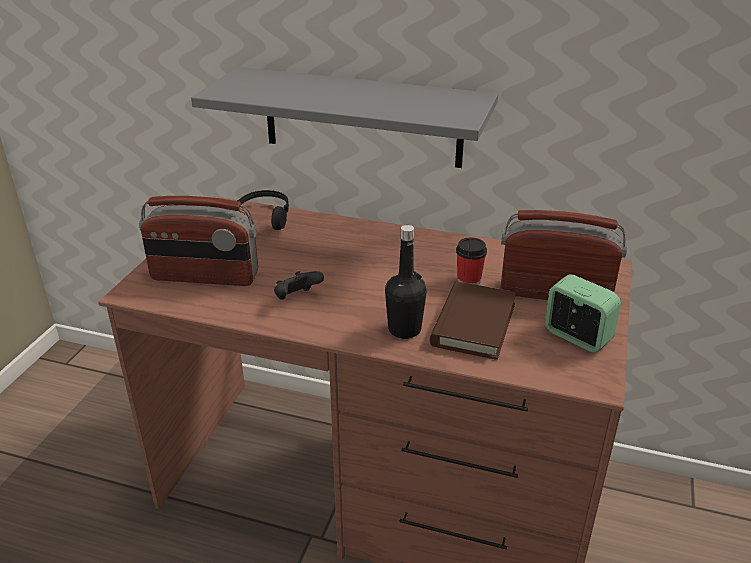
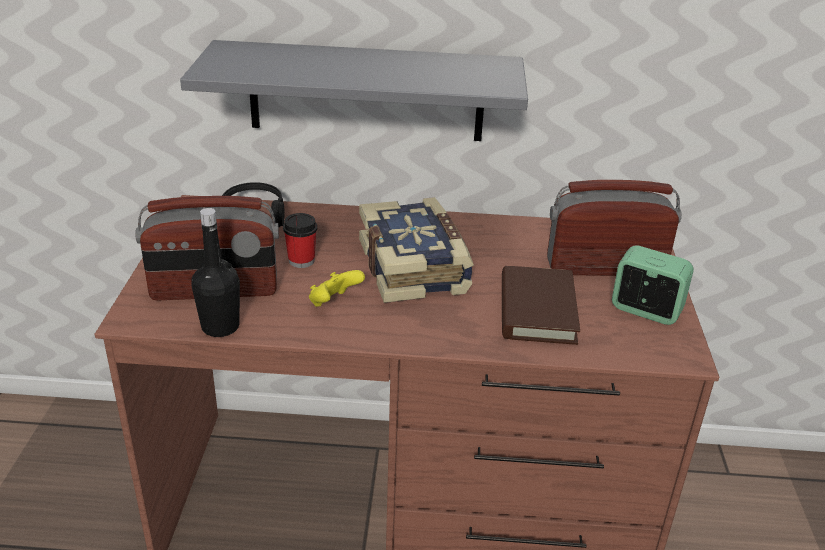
camera: 15 degrees left, 0 degrees up
black game controller [274,271,324,300] -> yellow game controller [309,270,365,307]
black bottle [385,225,427,339] -> black bottle moved to [191,208,240,337]
cup [456,238,487,285] -> cup moved to [283,213,317,268]
none -> book [359,197,474,303]

